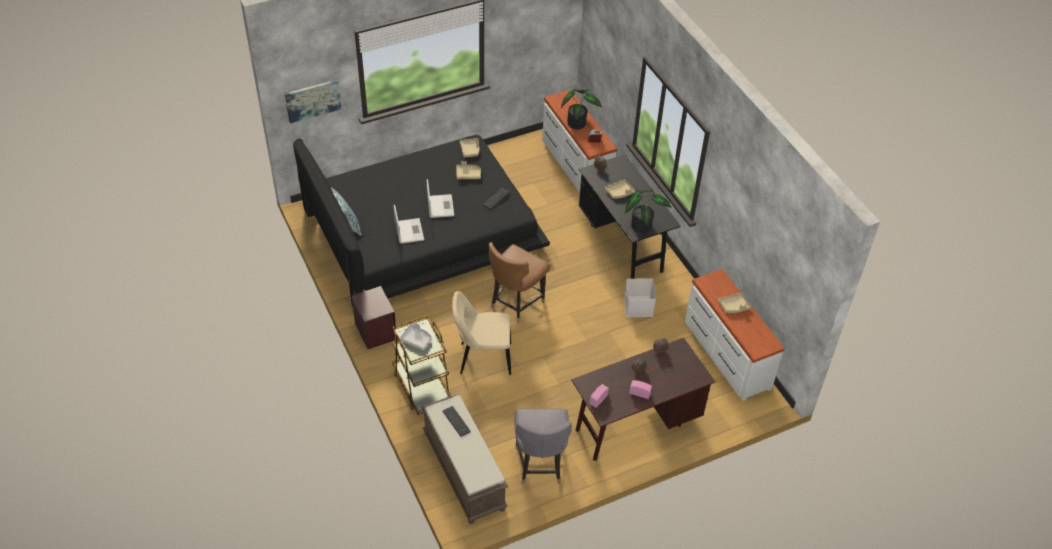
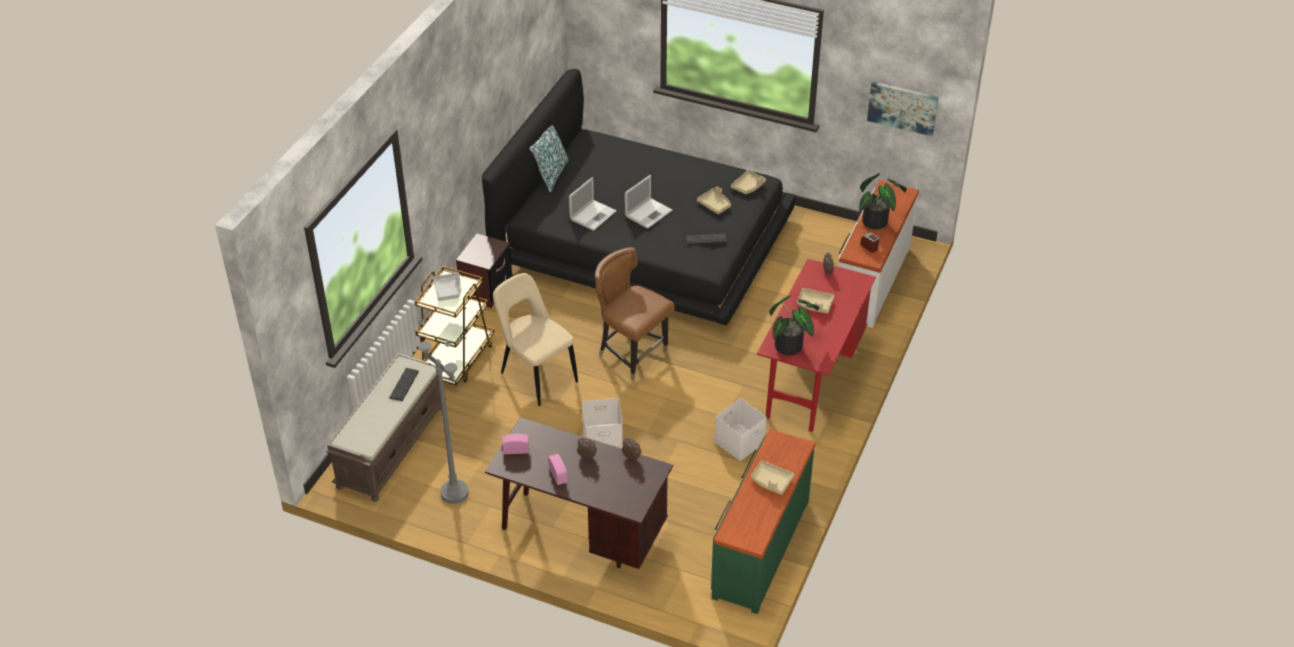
camera: 50 degrees right, 5 degrees down
picture [285,80,342,123] -> picture moved to [867,82,939,136]
brown chair [489,242,550,323] -> brown chair turned 45 degrees clockwise [595,247,675,380]
grey chair [515,409,572,484] -> grey floor lamp [419,319,469,504]
black desk [578,155,681,279] -> red desk [757,259,876,432]
white dresser [685,269,785,401] -> green dresser [711,429,815,614]
none -> white storage box [582,398,623,449]

